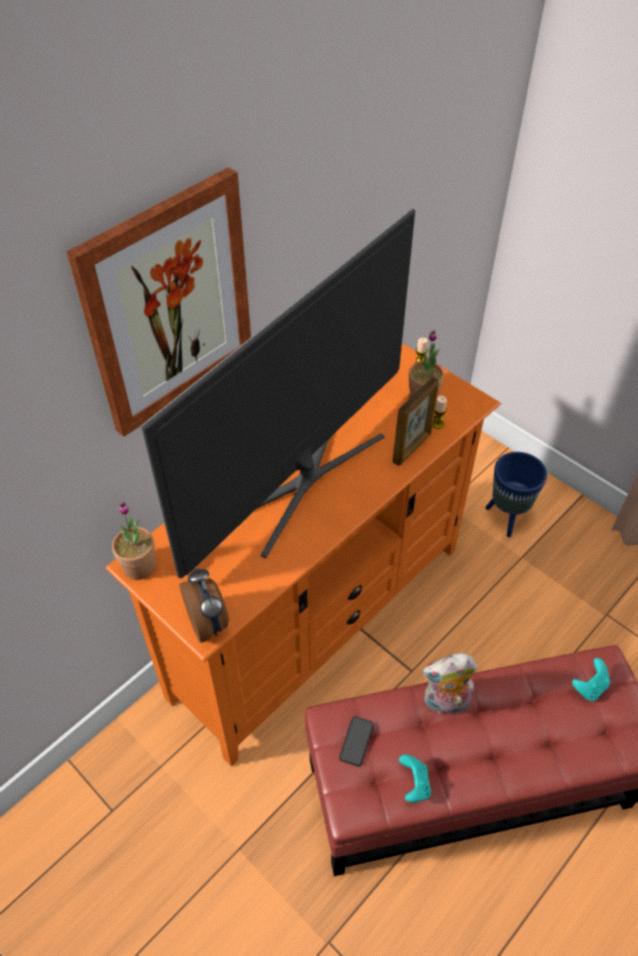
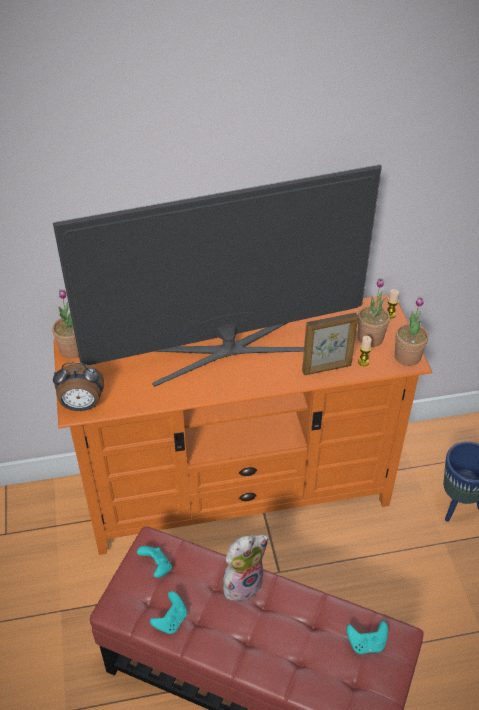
camera: 35 degrees right, 5 degrees down
picture [66,167,251,437] -> none
alarm clock [179,567,229,643] -> alarm clock turned 75 degrees clockwise [53,362,104,411]
phone [339,717,374,767] -> turquoise game controller [137,546,172,578]
plush toy [422,653,478,717] -> plush toy turned 120 degrees clockwise [223,535,269,604]
none -> potted plant [395,296,429,366]

